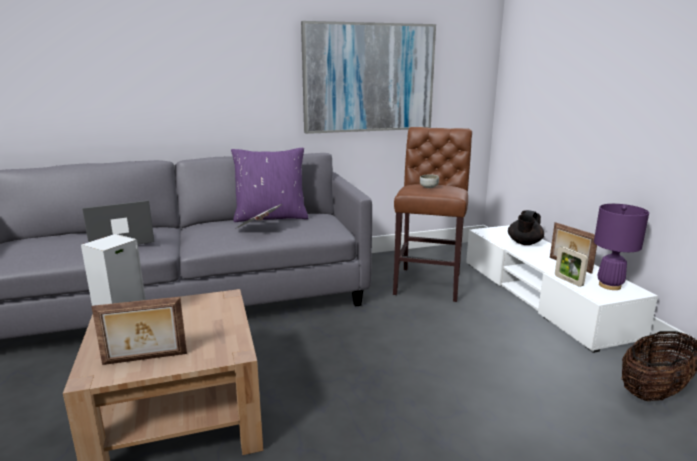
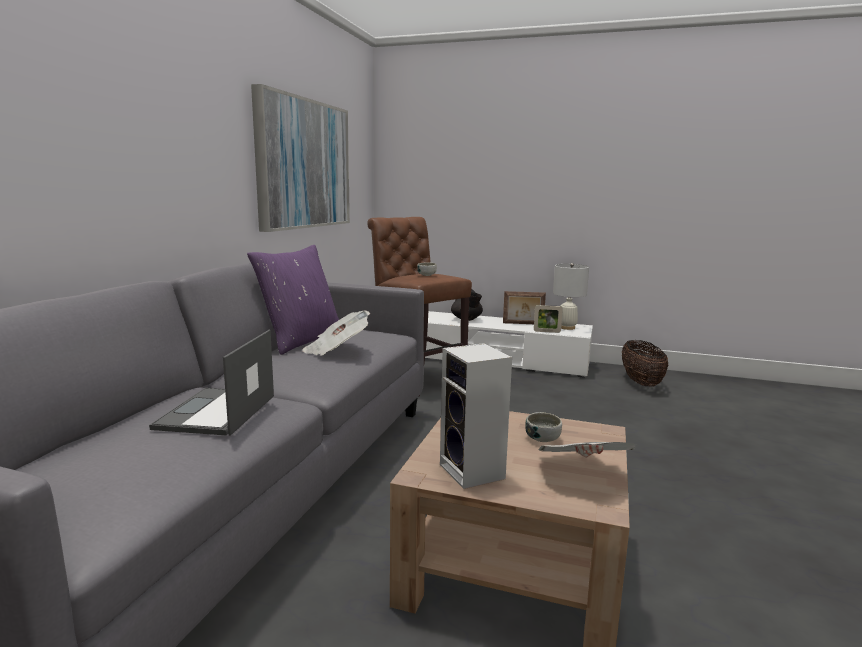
camera: 55 degrees left, 5 degrees down
picture frame [92,297,187,365] -> newspaper [538,442,636,458]
purple table lamp [594,204,649,290] -> white table lamp [553,263,589,330]
none -> bowl [525,412,562,442]

